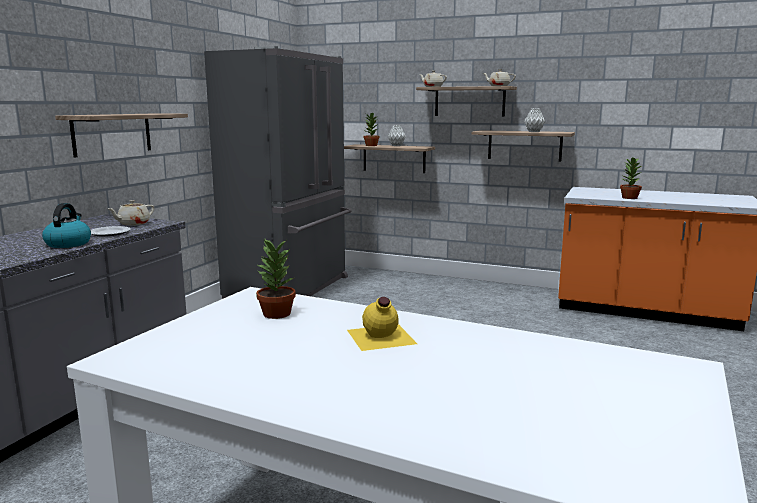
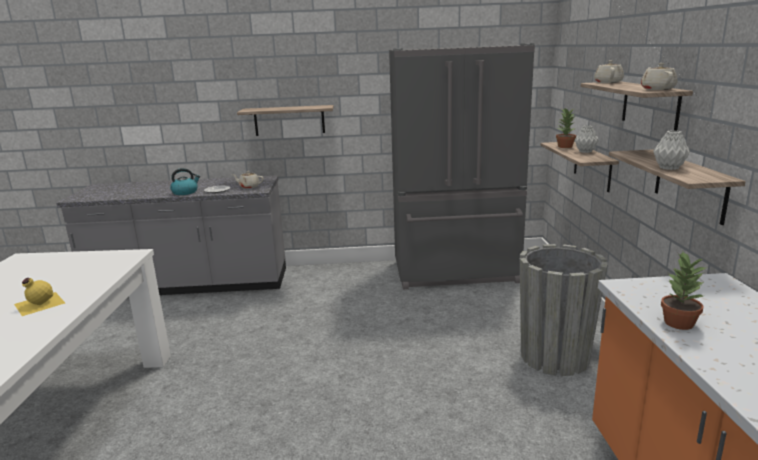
camera: 65 degrees right, 5 degrees up
potted plant [256,239,296,319] -> none
none -> grey planter [520,244,608,376]

